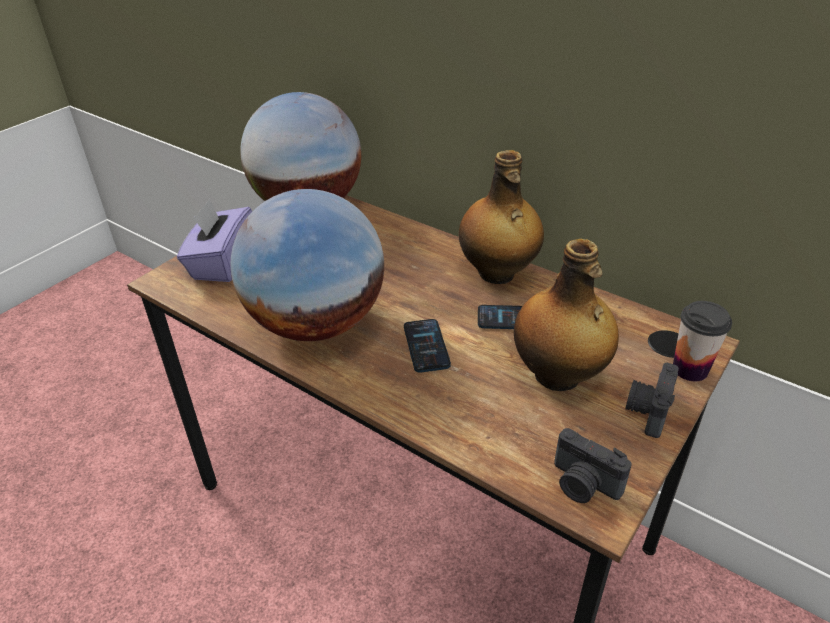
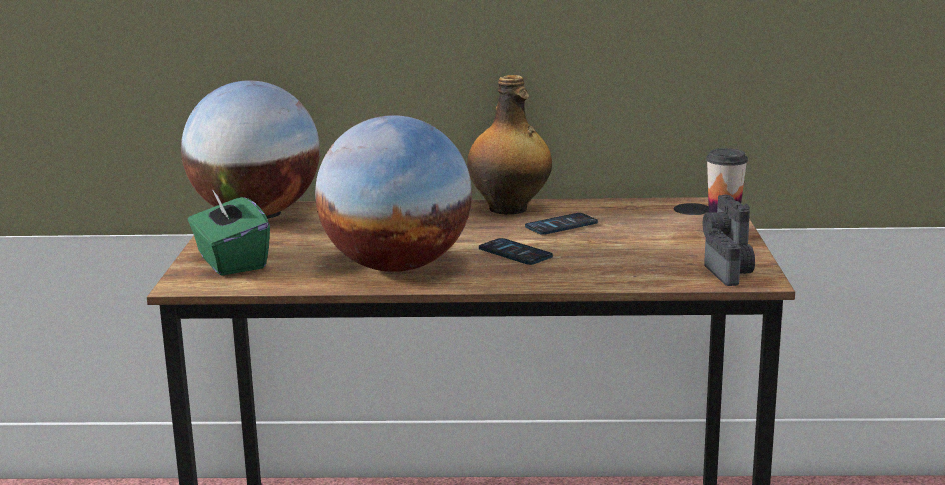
camera: 35 degrees left, 20 degrees down
purple tissue box [177,199,252,282] -> green tissue box [188,191,270,276]
bottle [514,239,619,391] -> none
camera [554,428,632,503] -> camera turned 105 degrees counterclockwise [704,228,755,286]

